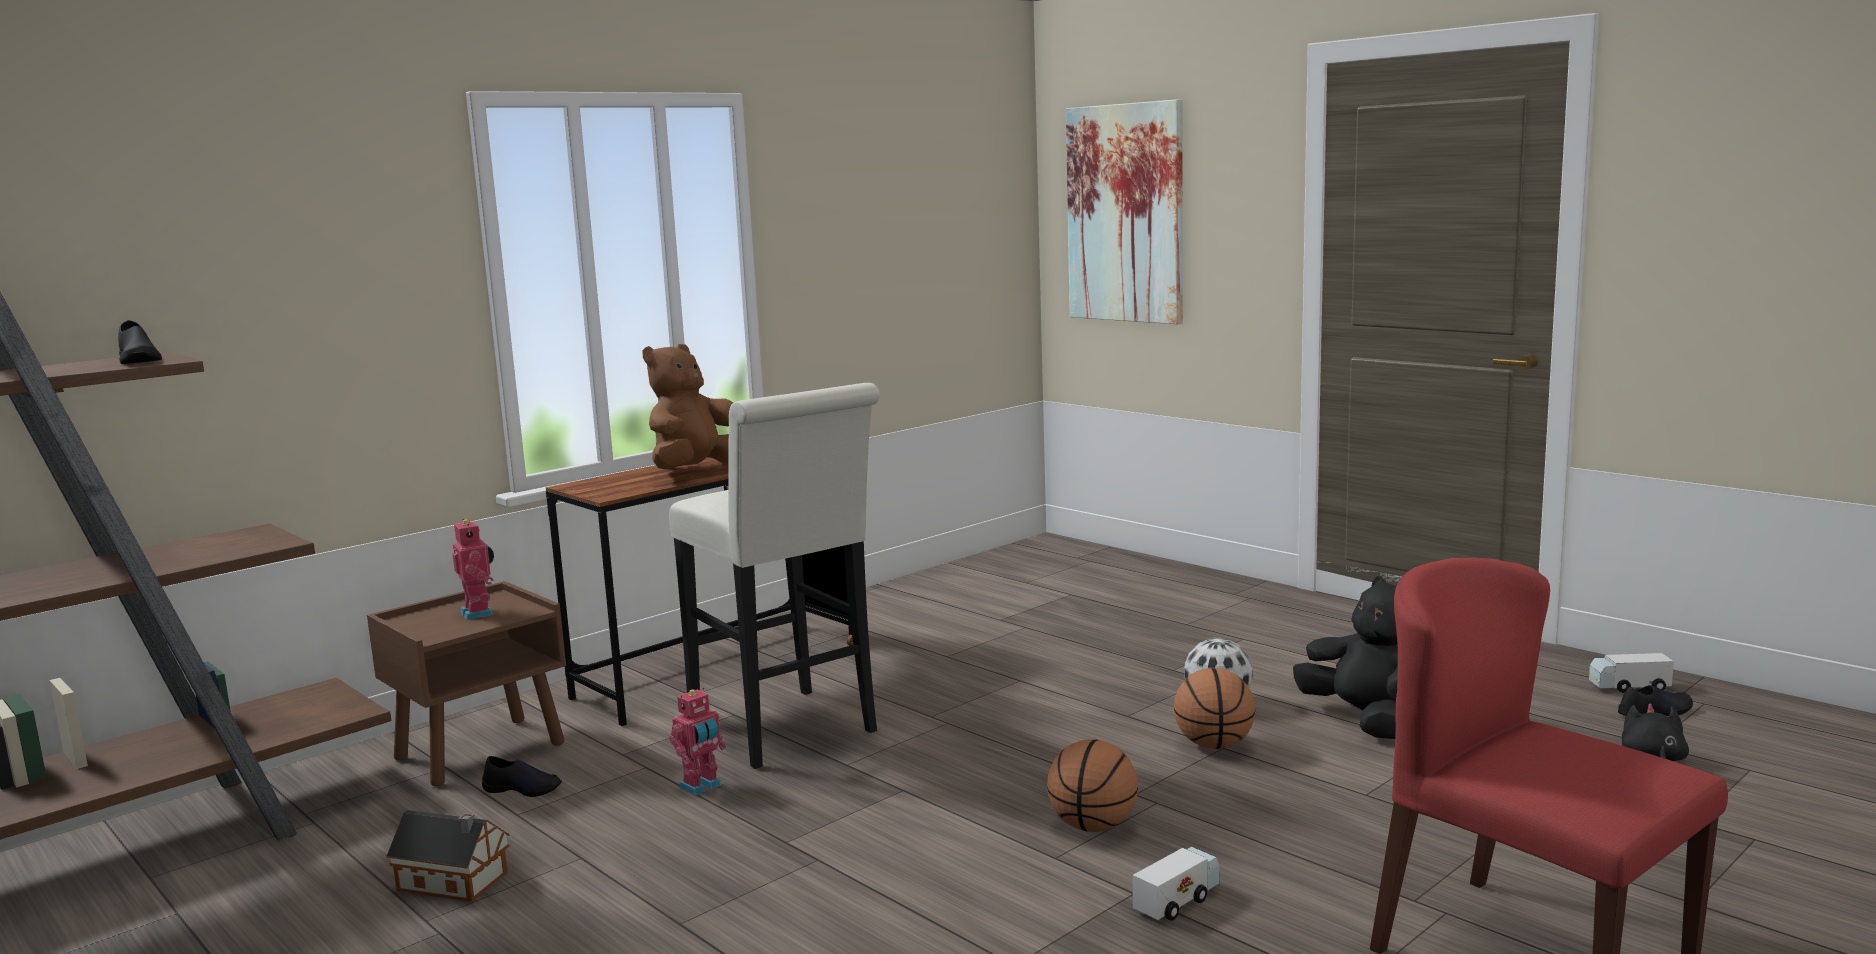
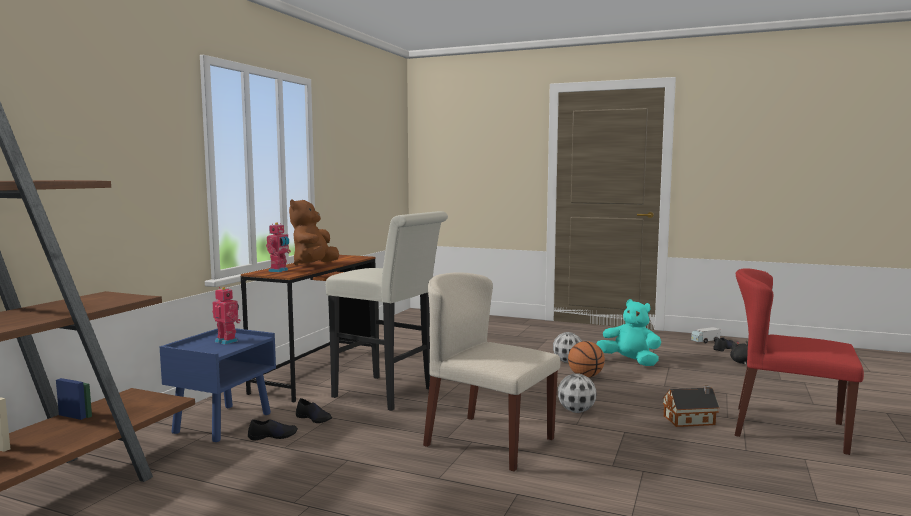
camera: 25 degrees left, 5 degrees down
black shoe [118,320,162,364] -> black shoe moved to [296,398,332,423]
brown nightstand [367,581,566,786] -> blue nightstand [159,328,276,442]
toy house [386,810,510,902] -> toy house moved to [663,385,720,427]
toy robot [670,688,726,796] -> toy robot moved to [266,222,291,272]
basketball [1047,739,1138,832] -> football [558,373,596,413]
picture [1066,99,1183,324] -> none
toy truck [1133,847,1219,921] -> none
black plush toy [1293,576,1398,739] -> turquoise plush toy [596,299,661,366]
none -> beige chair [423,272,560,471]

